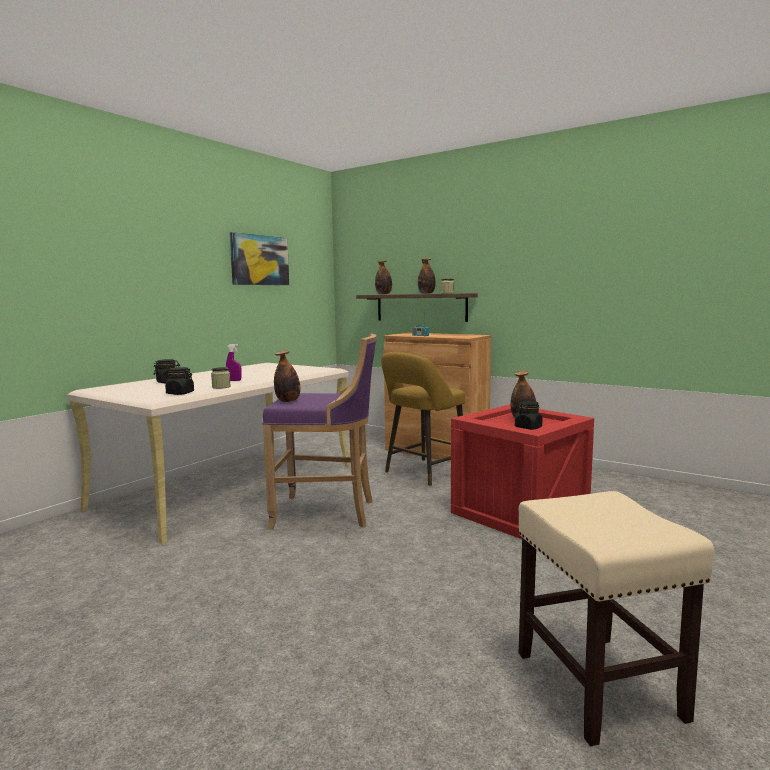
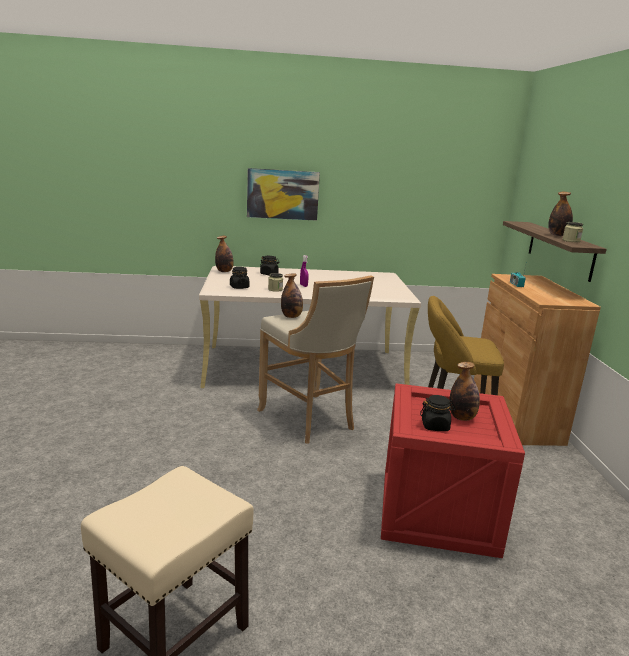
camera: 50 degrees right, 10 degrees up
picture [230,232,289,285] -> picture moved to [247,168,320,221]
purple stool [263,334,376,530] -> beige stool [257,275,374,444]
bottle [375,260,392,294] -> bottle moved to [215,236,234,272]

